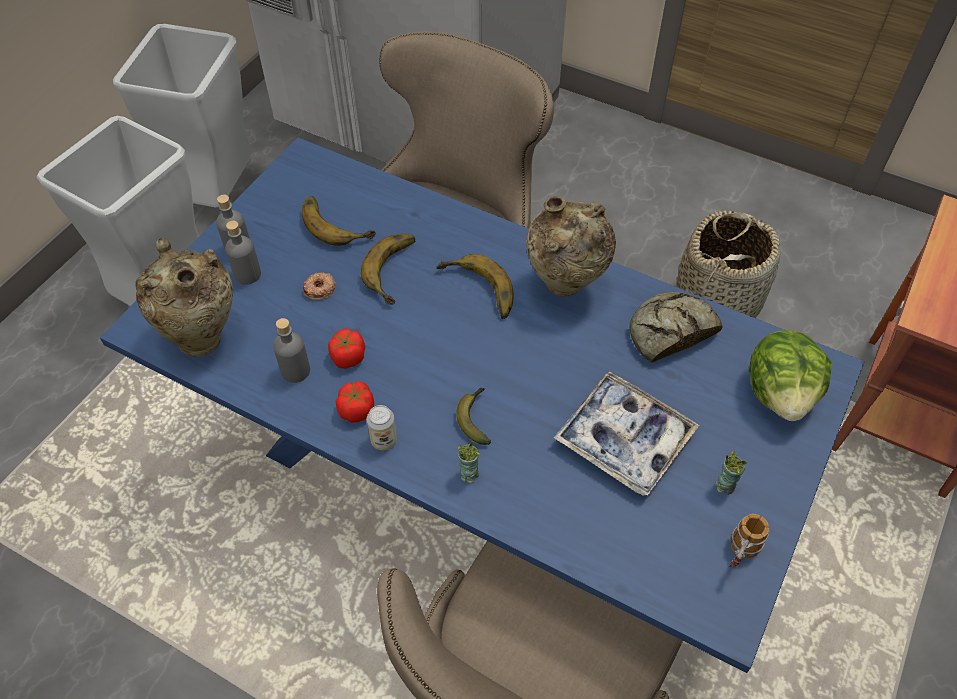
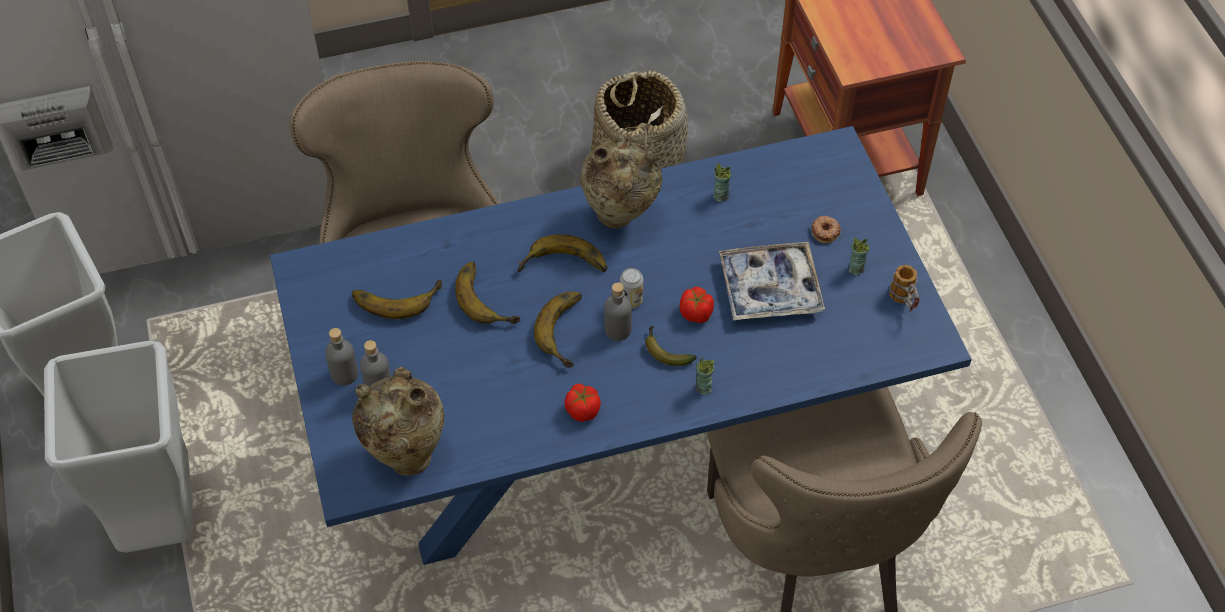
camera: 45 degrees left, 0 degrees up
grey bottle [273,318,310,383] -> grey bottle moved to [604,282,632,341]
donut [303,273,336,300] -> donut moved to [811,216,841,243]
tomato [328,329,365,369] -> tomato moved to [680,287,714,323]
can [367,405,397,450] -> can moved to [620,268,643,309]
bread [630,292,723,362] -> cup [713,164,731,202]
lettuce [749,330,832,421] -> none
none -> banana [534,292,582,367]

